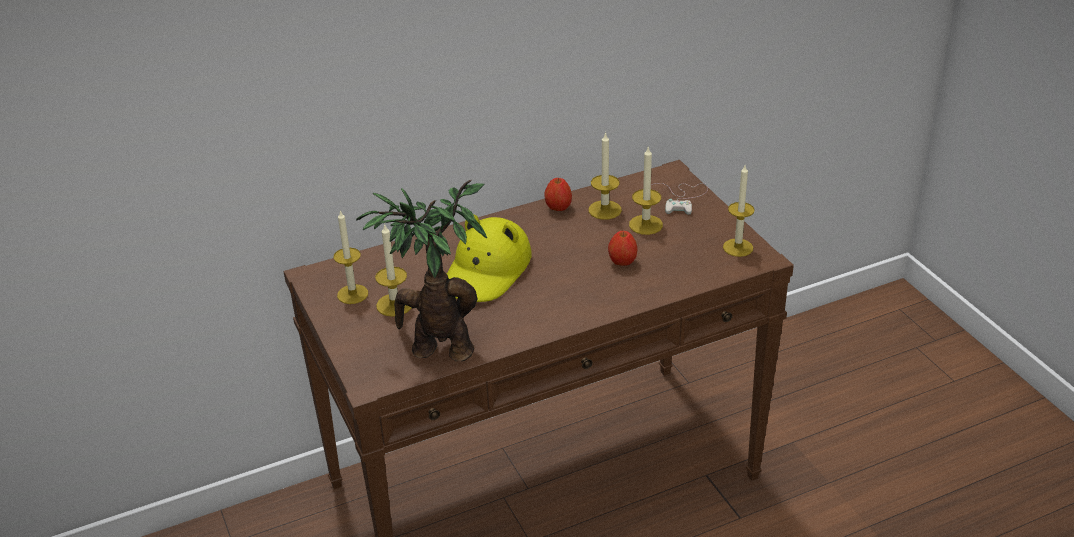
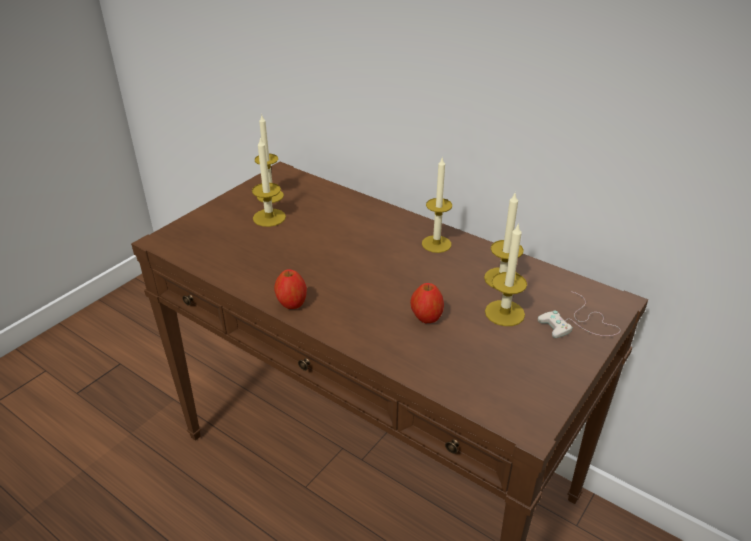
camera: 60 degrees right, 0 degrees up
potted plant [356,180,487,361] -> none
yellow hat [447,215,532,302] -> none
apple [544,178,572,211] -> apple moved to [274,269,307,309]
candle [723,165,755,257] -> candle moved to [422,158,452,253]

